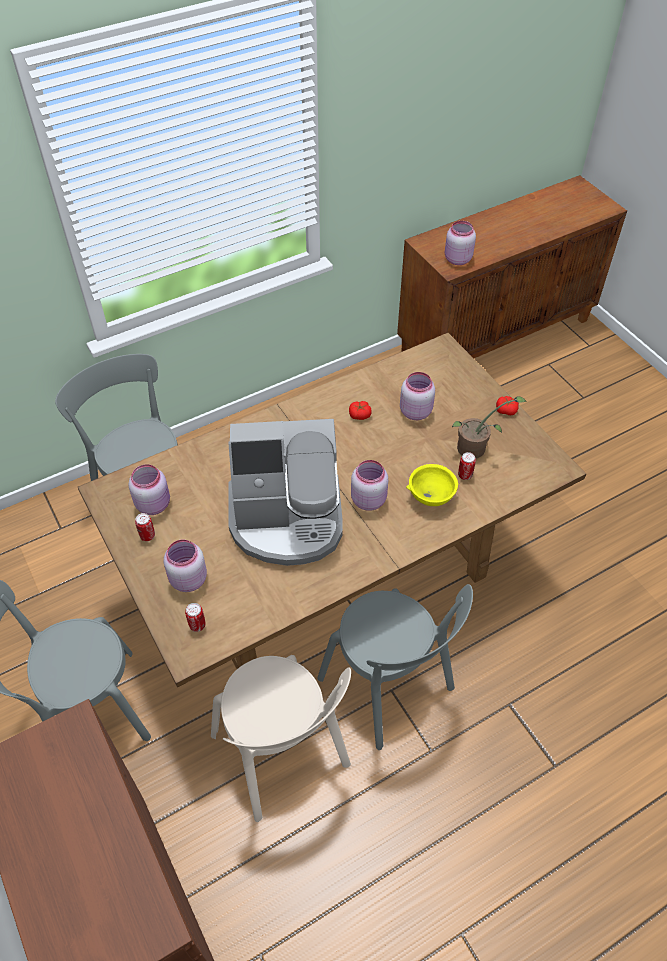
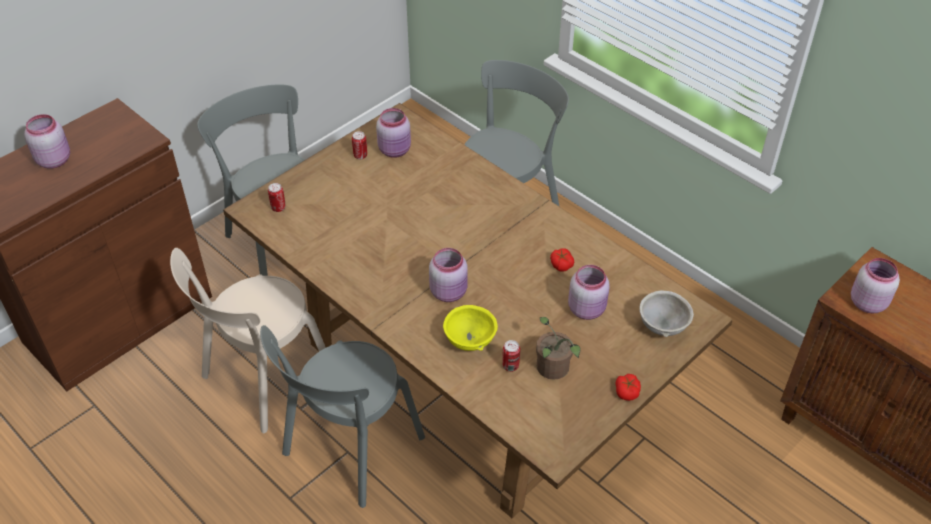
camera: 75 degrees right, 5 degrees down
pink jar [164,540,207,592] -> pink jar moved to [24,114,70,169]
coffee machine [228,419,343,566] -> none
none -> grey bowl [639,290,694,337]

